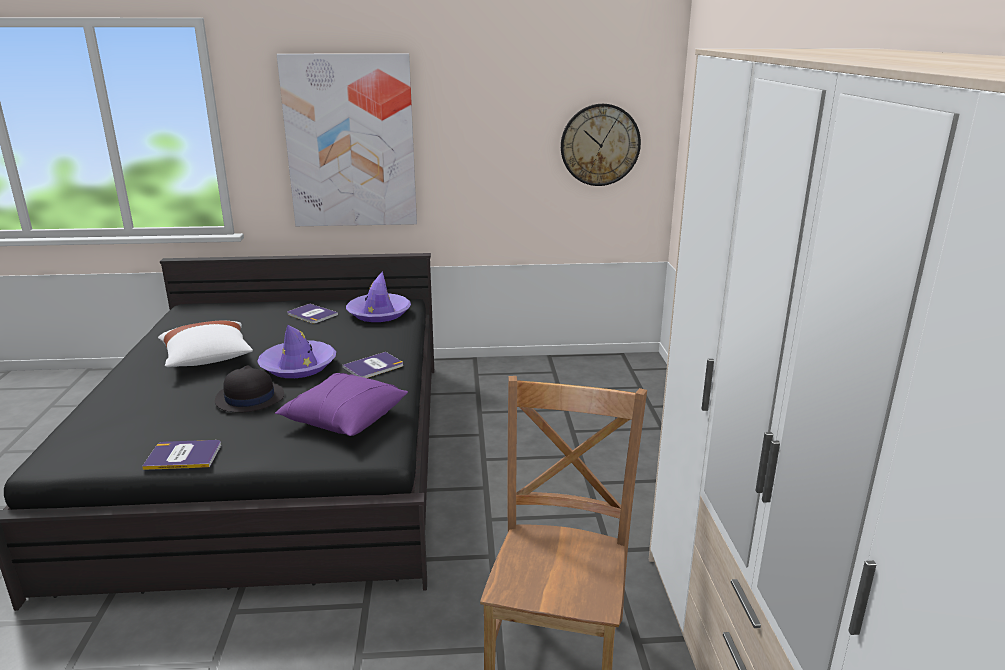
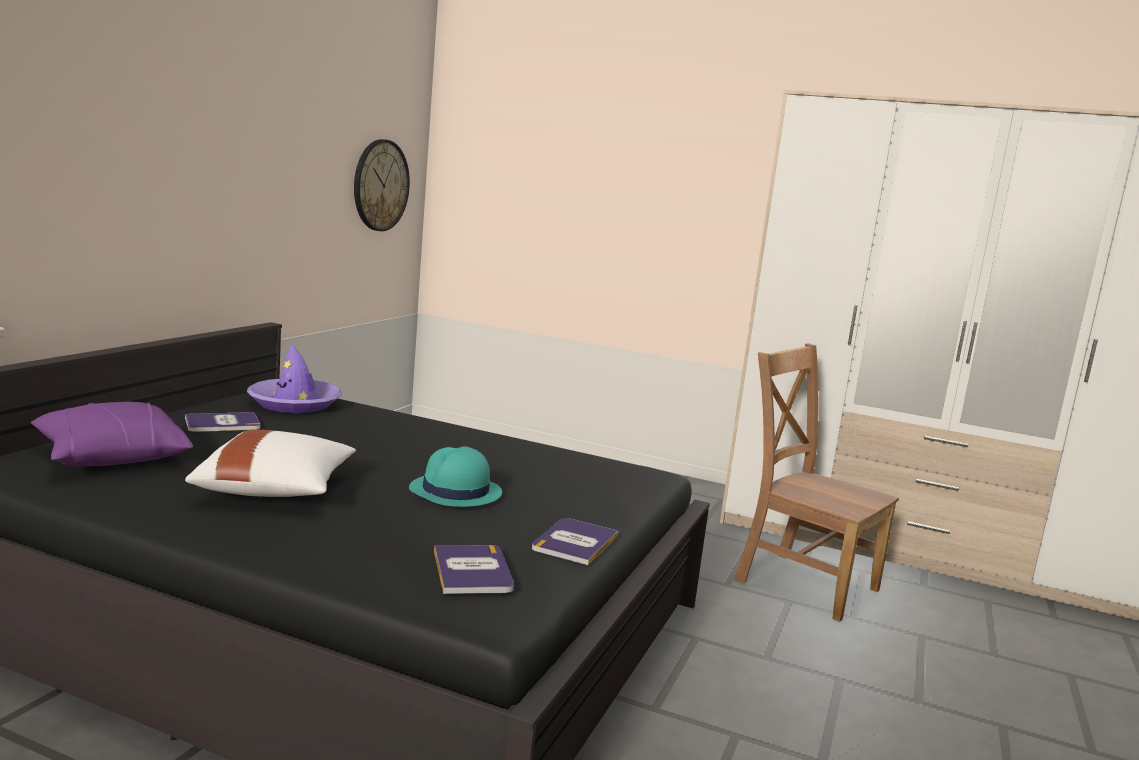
camera: 65 degrees left, 10 degrees down
black hat [215,365,284,412] -> turquoise hat [409,446,502,507]
purple hat [257,325,336,378] -> none
purple pillow [275,373,408,436] -> purple pillow moved to [31,402,193,466]
picture [277,53,417,226] -> none
book [342,352,403,378] -> book moved to [434,545,514,594]

